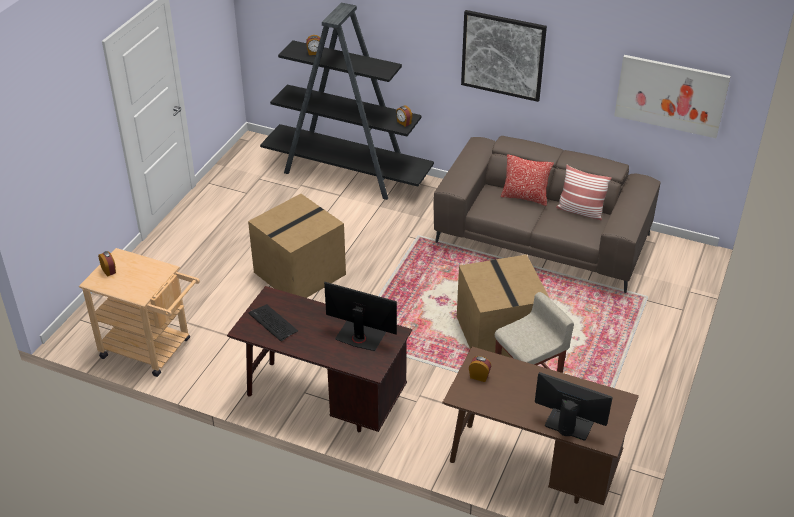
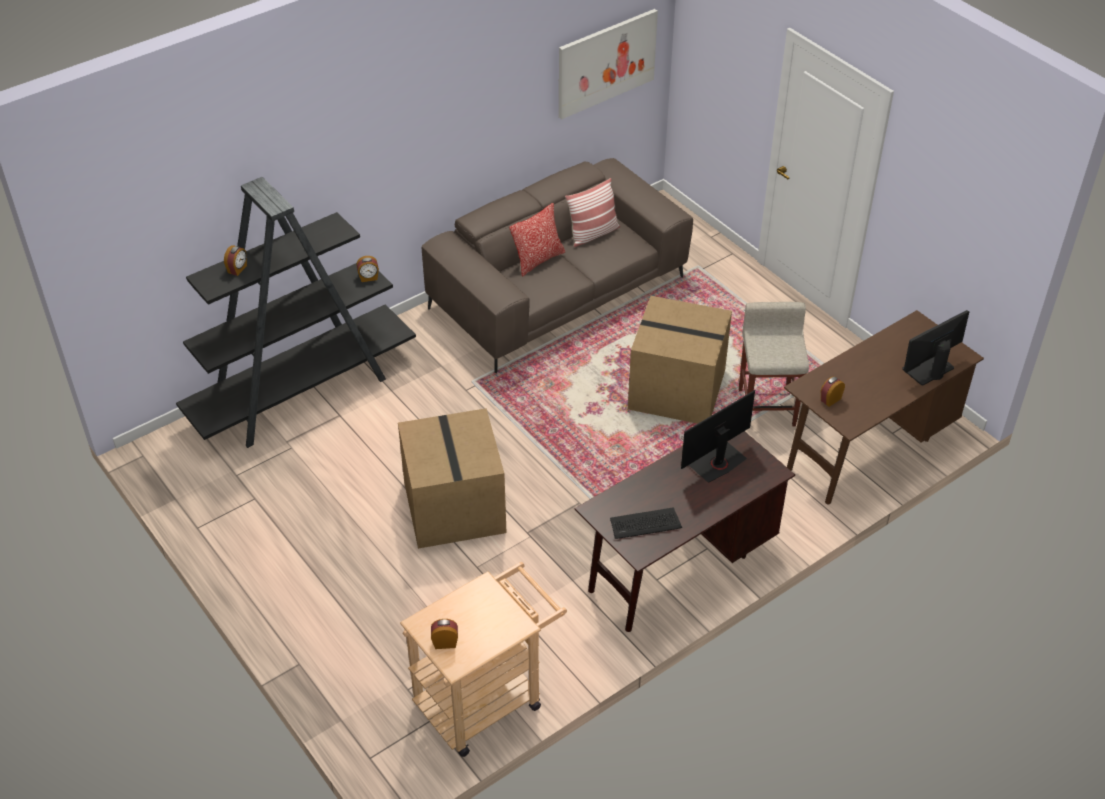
camera: 60 degrees left, 5 degrees up
picture [461,10,547,102] -> none

